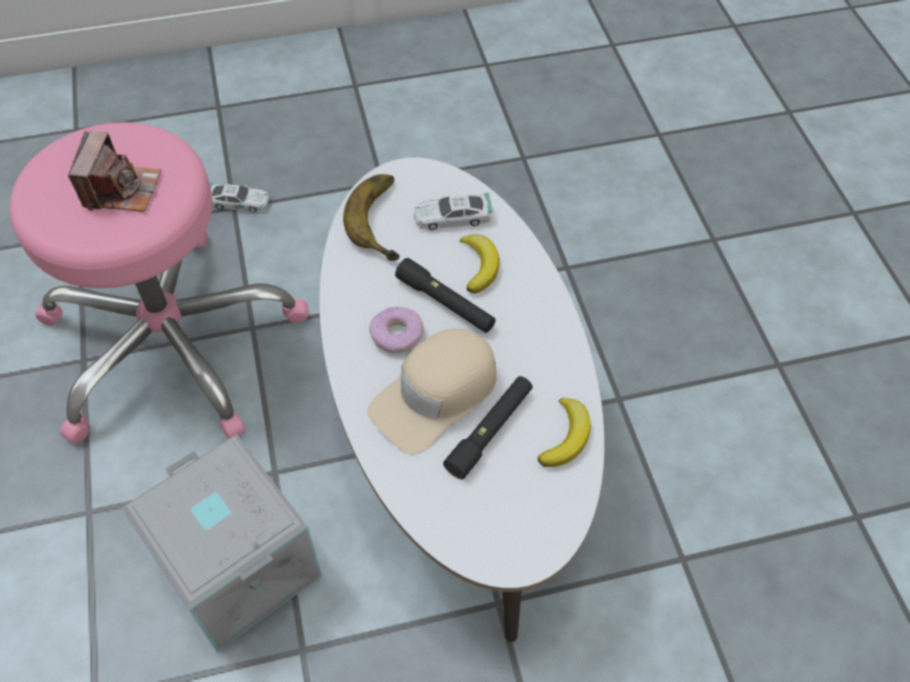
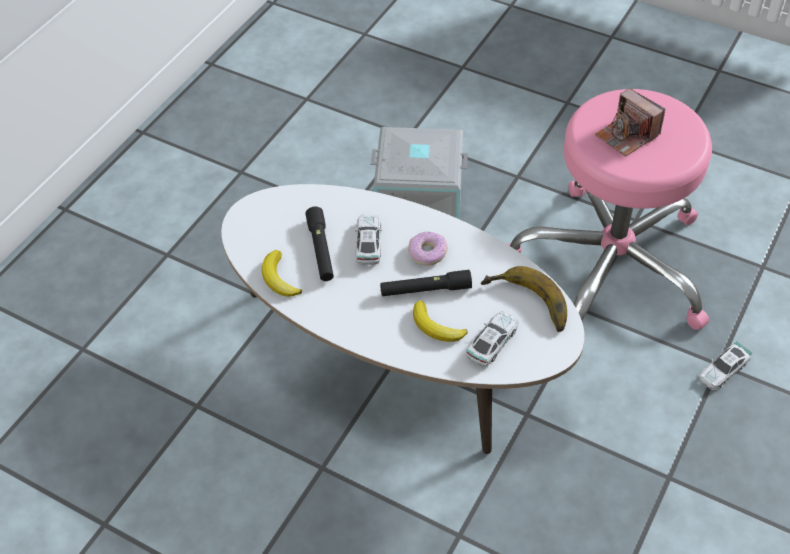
camera: 135 degrees right, 5 degrees down
beige cap [367,329,497,454] -> toy car [355,215,382,265]

